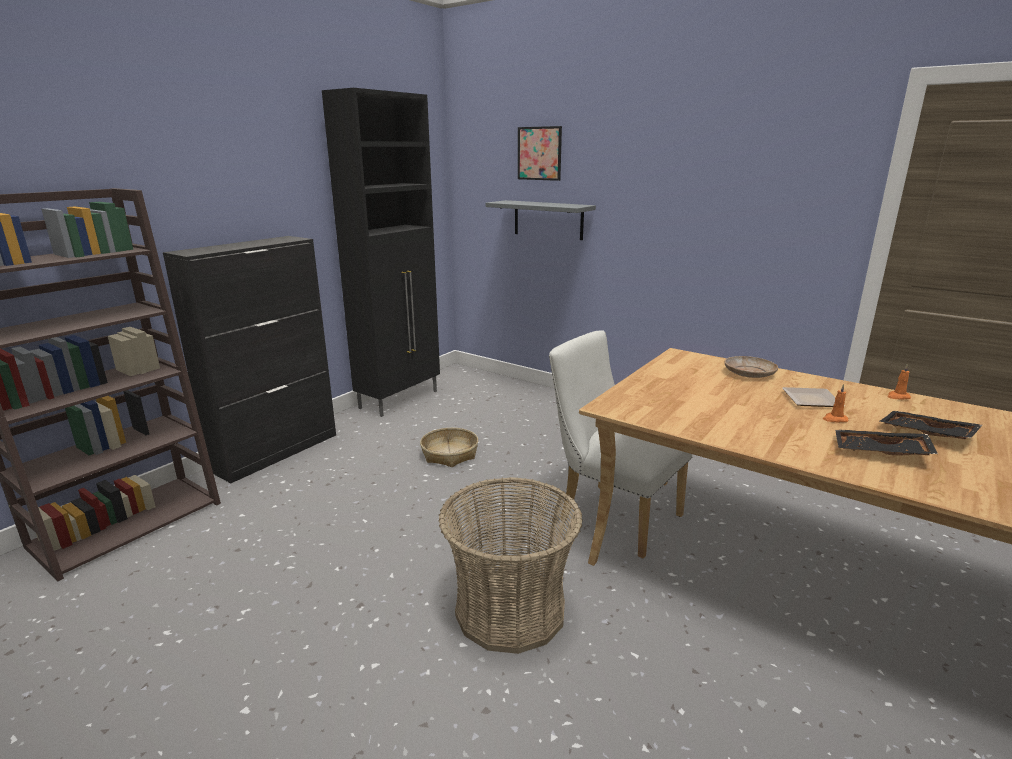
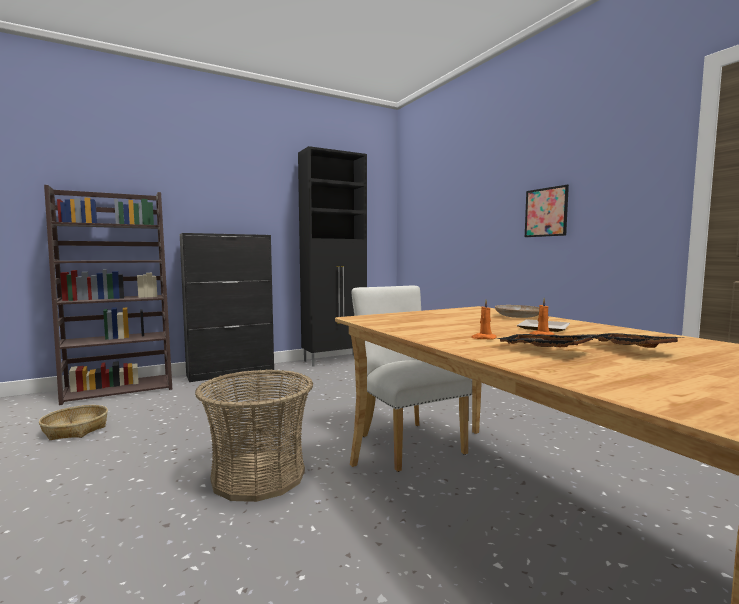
camera: 25 degrees right, 15 degrees down
basket [420,428,478,467] -> basket moved to [39,405,108,440]
grey shelf [485,200,596,240] -> none
picture [518,126,562,181] -> picture moved to [525,185,569,237]
orange candle [887,364,911,400] -> orange candle moved to [471,300,497,339]

